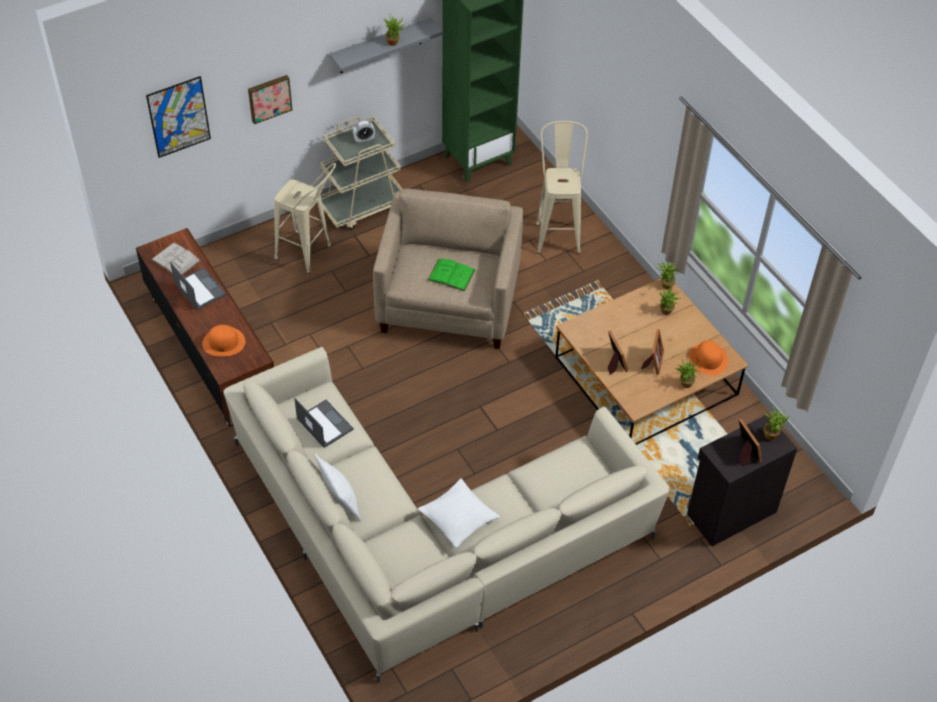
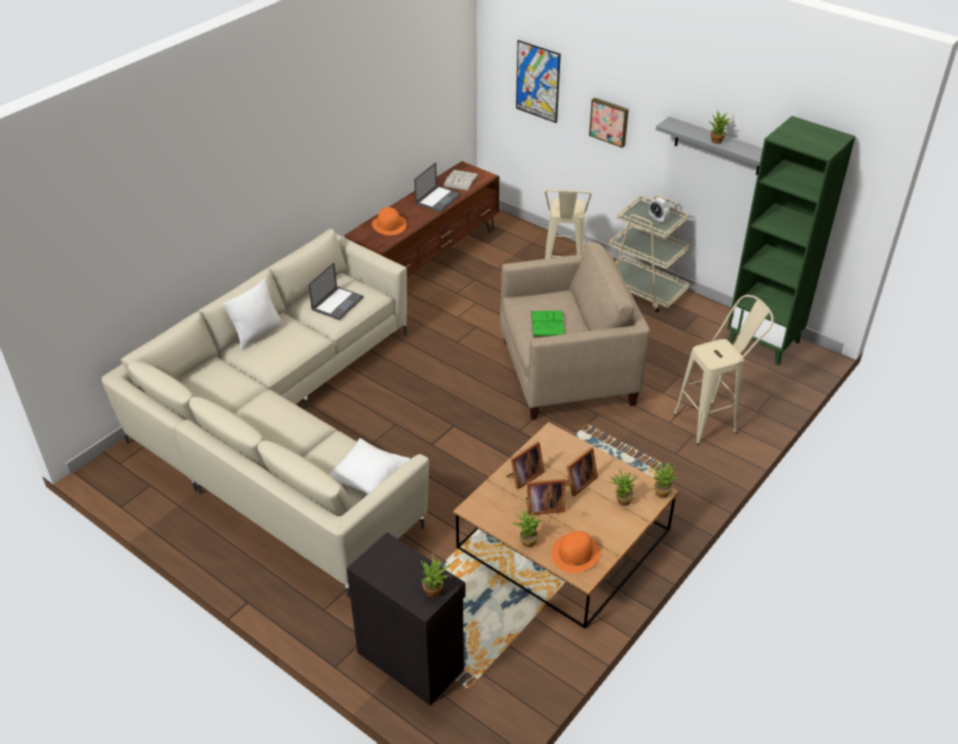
camera: 70 degrees right, 10 degrees down
white pillow [418,478,500,548] -> white pillow moved to [329,438,410,494]
picture frame [739,418,762,467] -> picture frame moved to [565,447,598,497]

